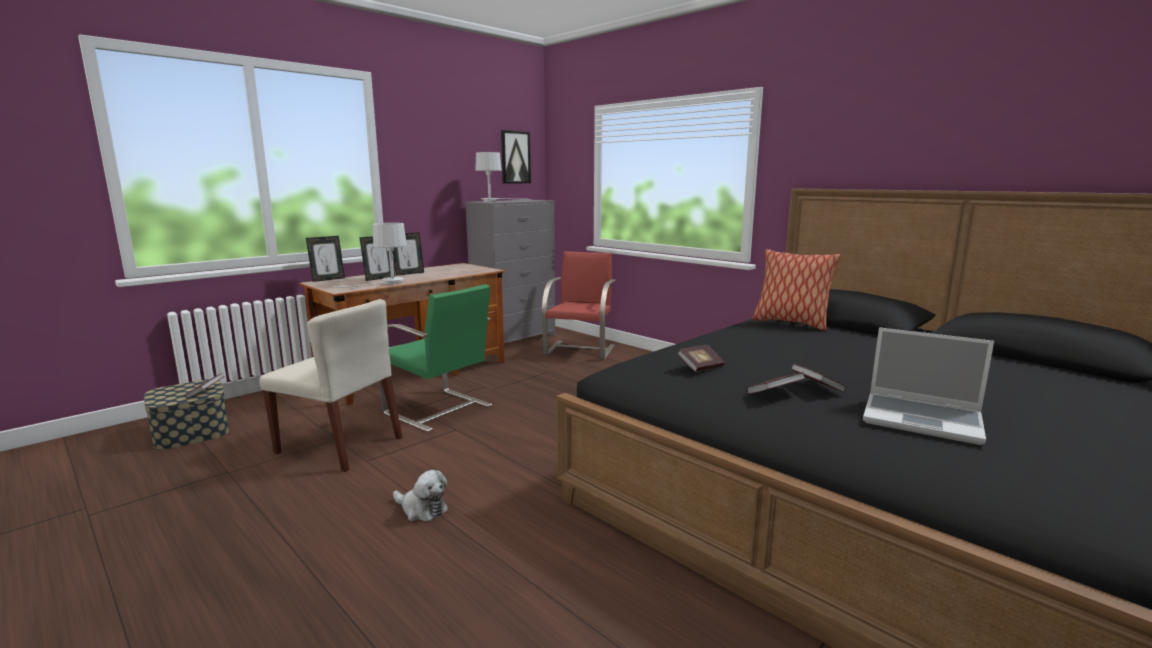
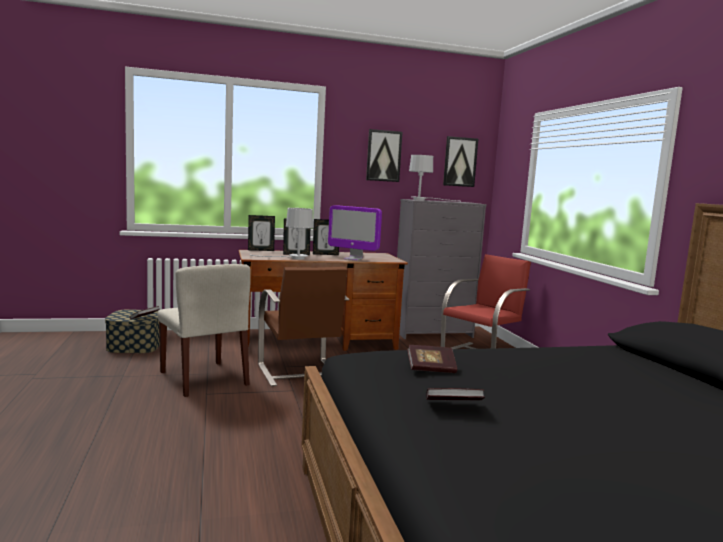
camera: 30 degrees right, 5 degrees down
green chair [379,284,492,432] -> brown chair [258,267,349,386]
plush toy [393,470,448,521] -> none
pillow [752,249,841,331] -> none
book [790,363,846,392] -> none
laptop [863,327,994,445] -> none
none -> monitor [328,205,382,261]
none -> picture [366,129,403,182]

